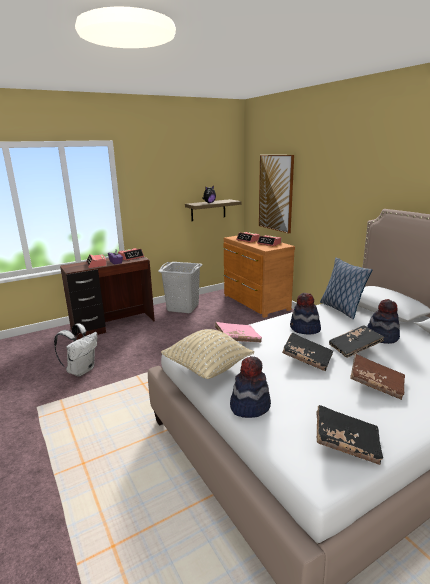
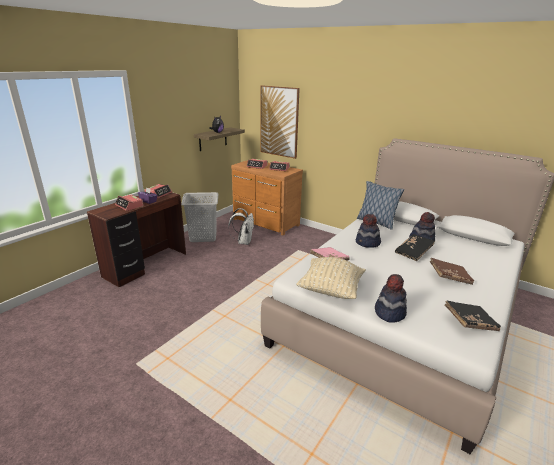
camera: 25 degrees left, 5 degrees up
white backpack [54,323,97,376] -> white backpack moved to [228,208,254,245]
black book [282,333,333,371] -> none

